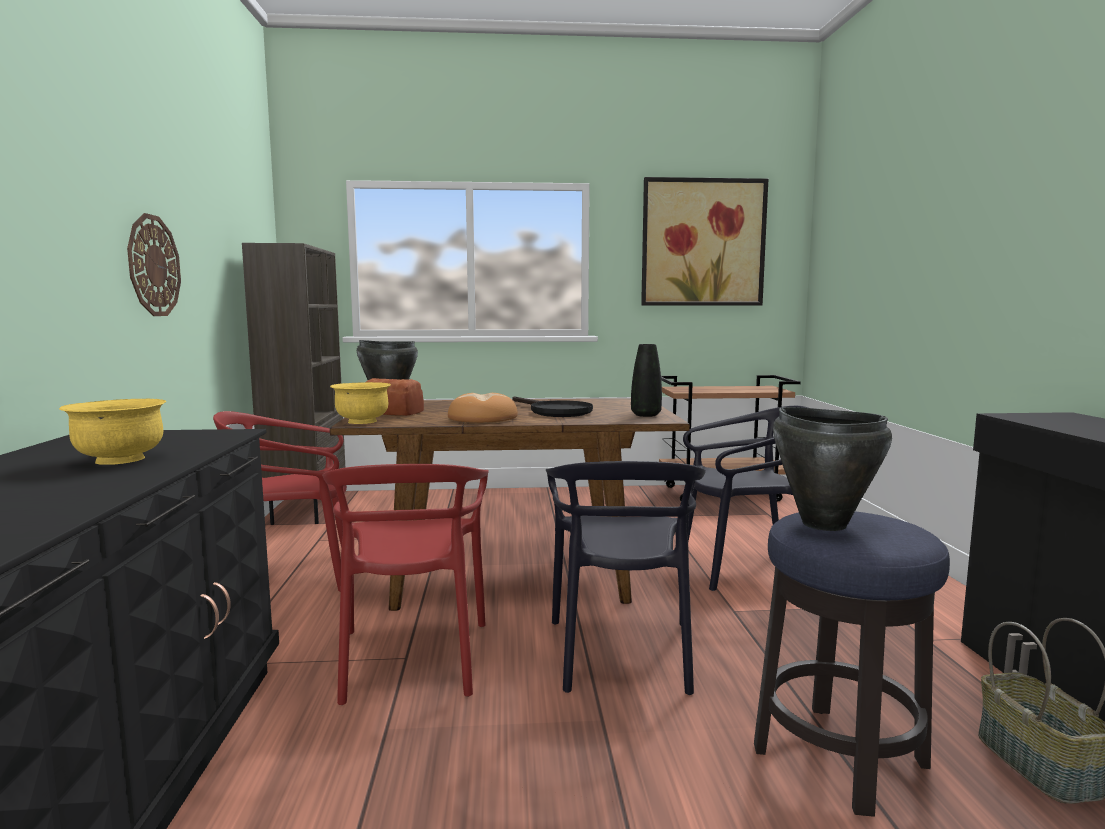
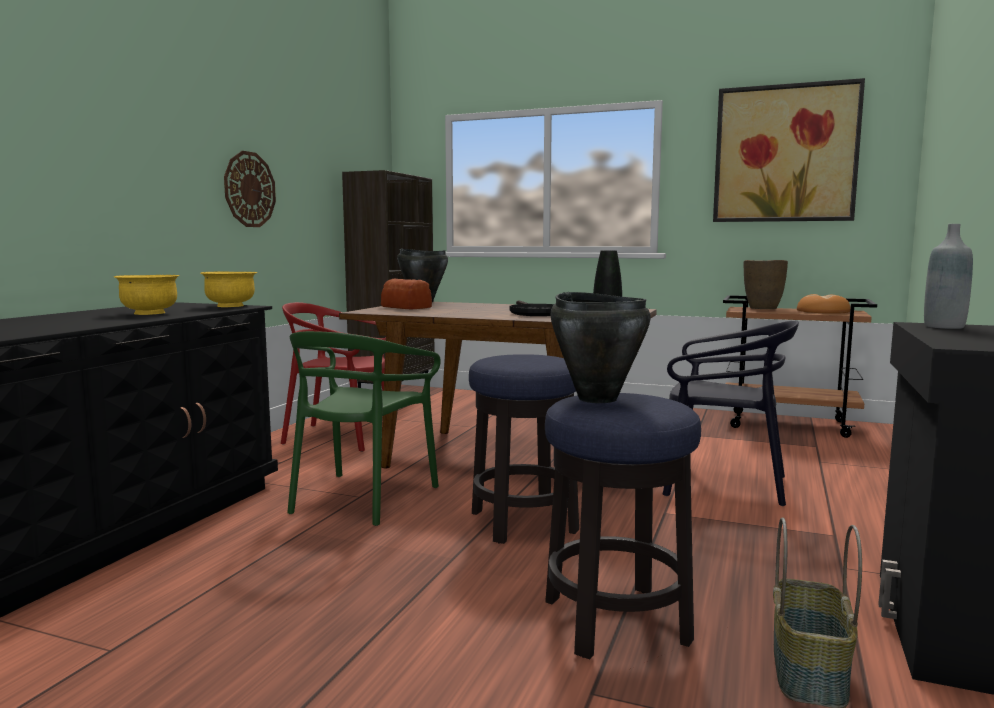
camera: 25 degrees right, 0 degrees up
red chair [322,464,489,705] -> green chair [287,331,441,526]
yellow bowl [330,382,391,424] -> yellow bowl moved to [200,271,257,307]
bread [448,393,518,423] -> bread moved to [797,294,850,314]
black chair [546,461,706,695] -> stool [469,354,579,544]
none -> brown vase [744,260,788,309]
none -> grey bottle [924,224,973,329]

